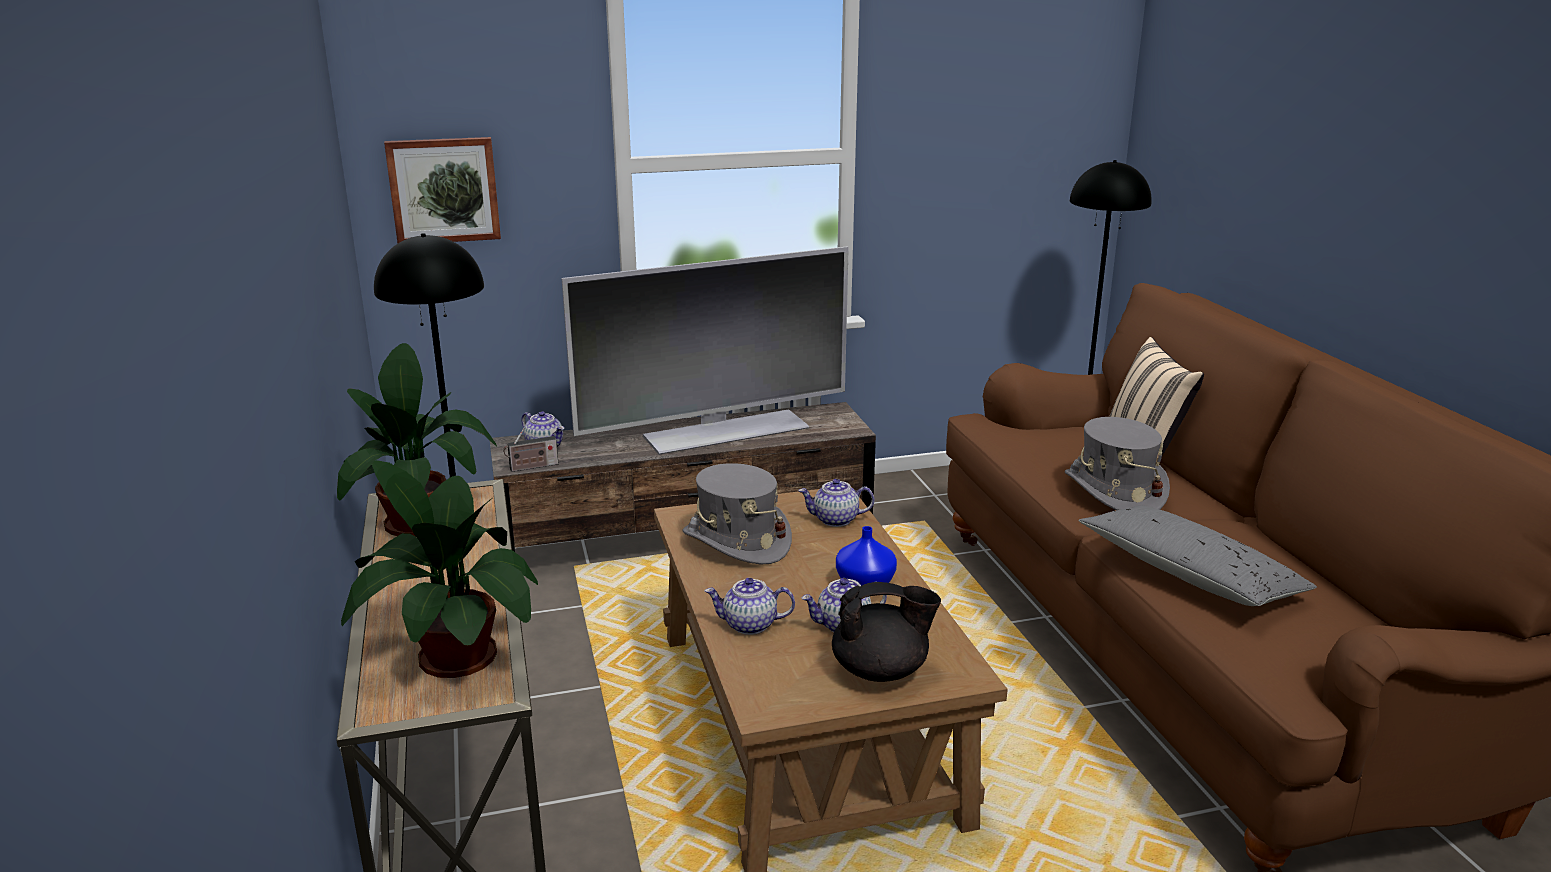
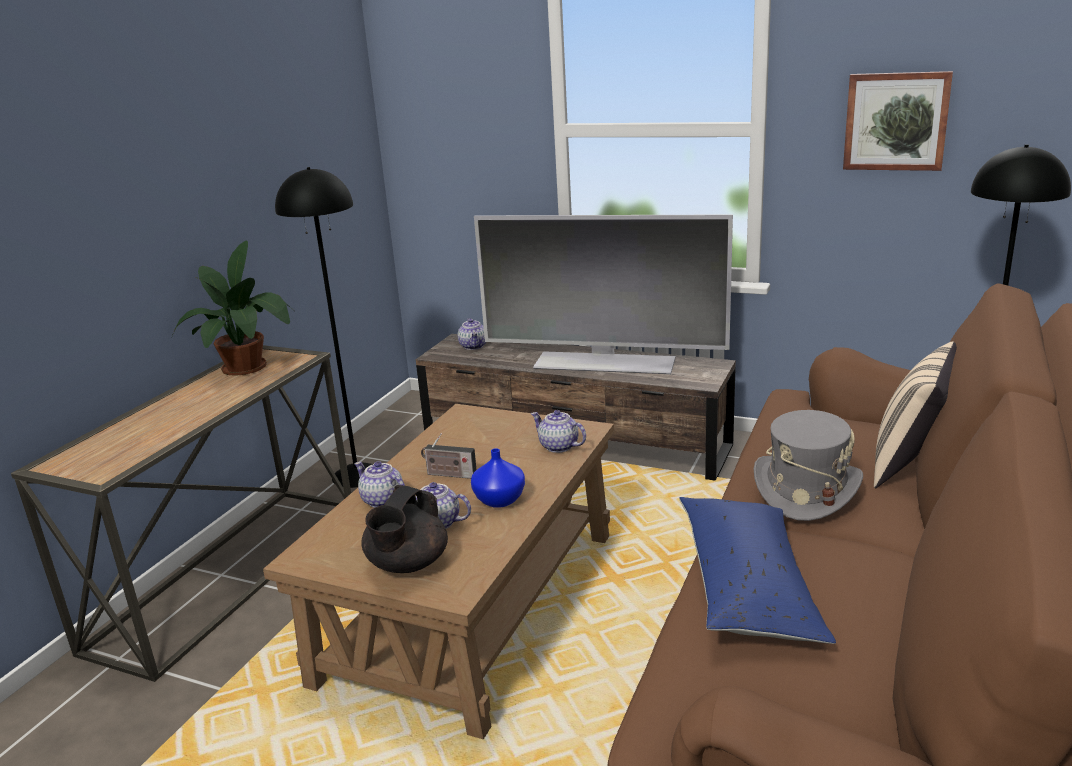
camera: 40 degrees right, 0 degrees up
potted plant [341,460,538,678] -> none
picture [384,137,501,243] -> picture moved to [843,71,953,171]
radio [503,428,559,472] -> radio moved to [421,433,477,479]
grey hat [683,463,792,565] -> none
black teapot [832,582,941,682] -> black teapot turned 75 degrees clockwise [361,485,448,573]
grey pillow [1078,506,1317,606] -> blue pillow [679,497,836,644]

